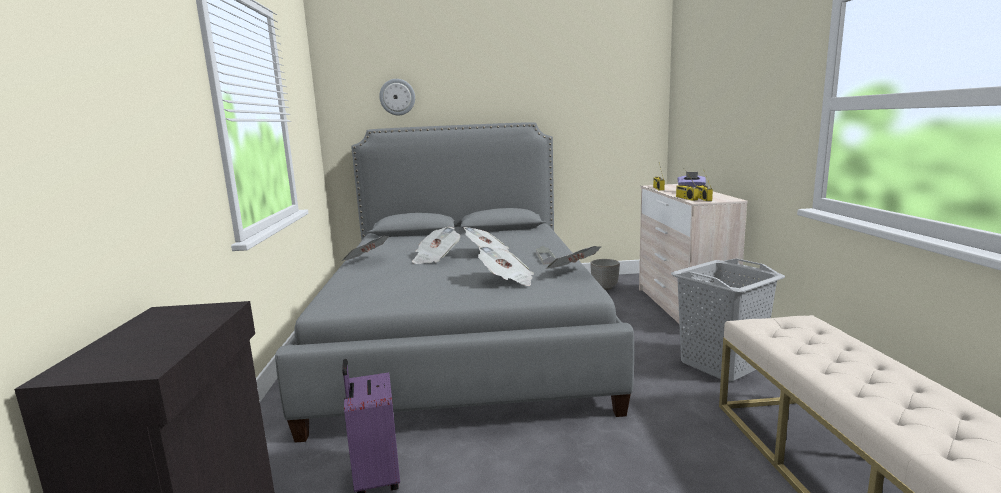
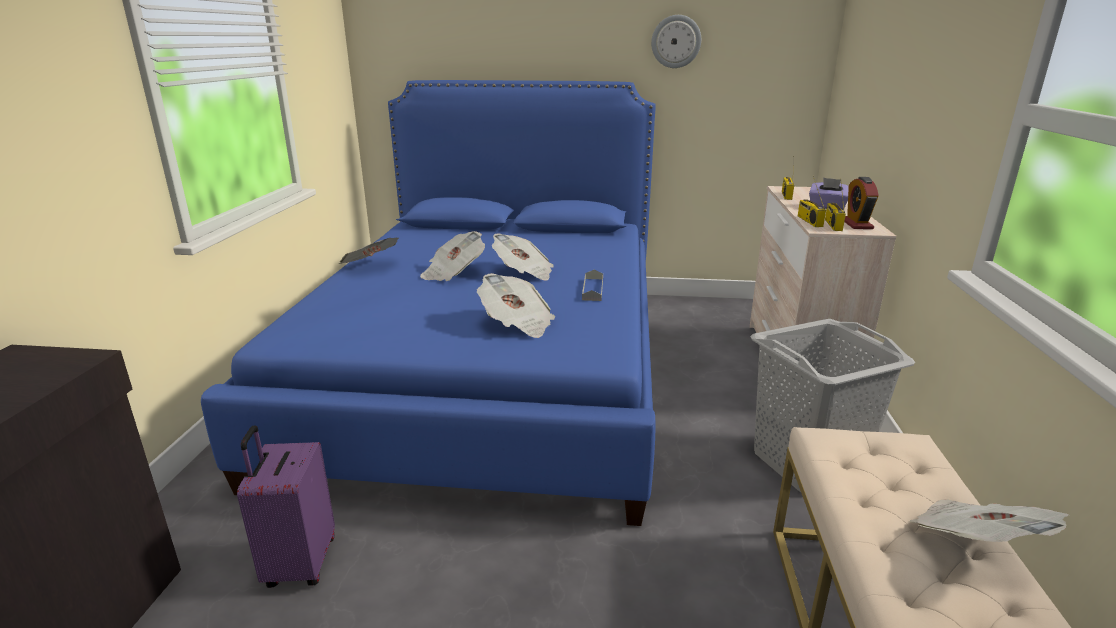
camera: 10 degrees right, 10 degrees up
grey bed [275,122,634,443] -> blue bed [201,80,656,526]
wall clock [379,79,415,115] -> wall clock moved to [651,15,701,68]
newspaper [547,246,601,268] -> newspaper moved to [909,499,1068,542]
planter [590,259,620,290] -> none
none -> alarm clock [844,177,879,229]

